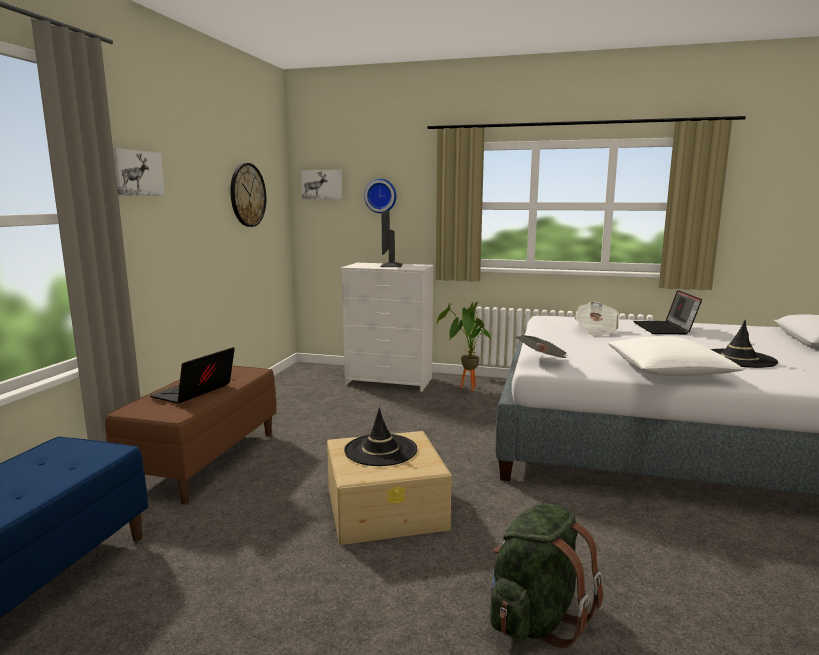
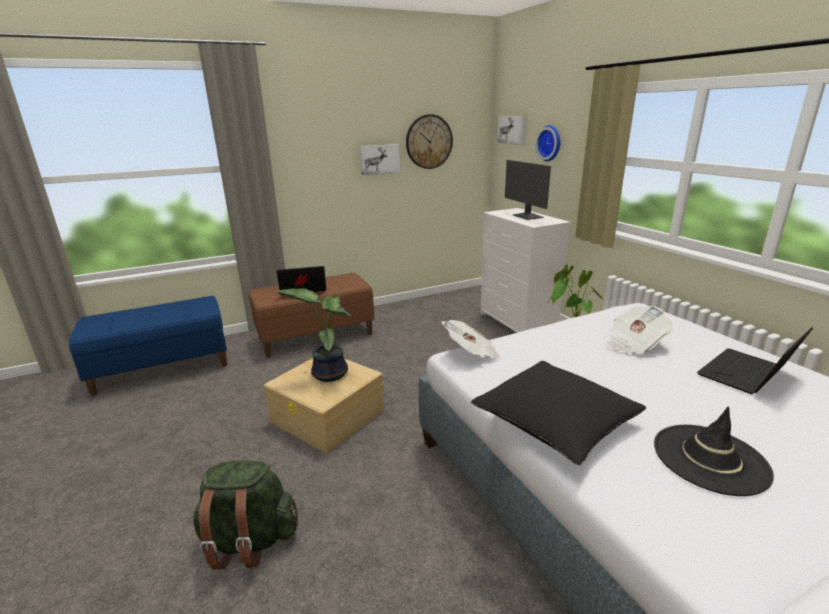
camera: 50 degrees right, 10 degrees up
picture [113,148,165,196] -> picture moved to [360,144,400,176]
black hat [344,408,417,466] -> potted plant [276,288,351,382]
monitor [380,211,402,267] -> monitor turned 75 degrees counterclockwise [505,160,551,220]
white pillow [608,336,743,376] -> black pillow [471,361,646,466]

